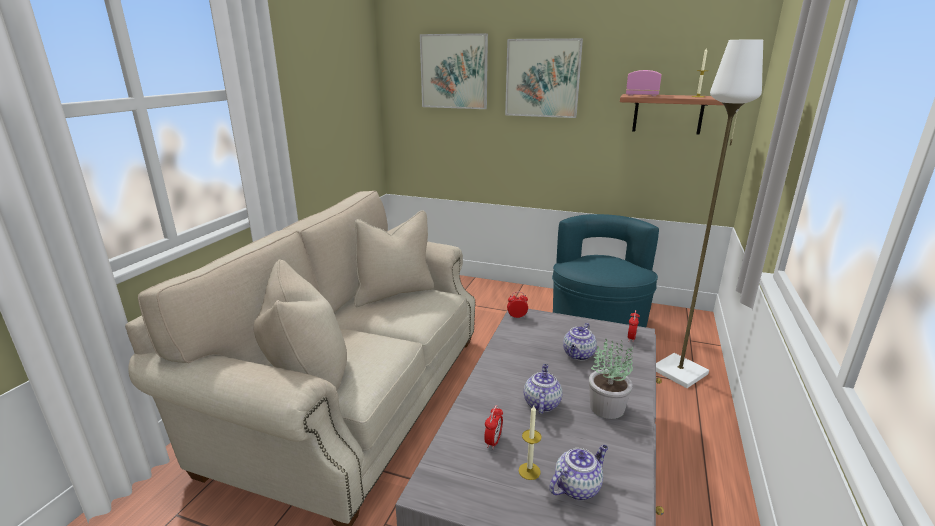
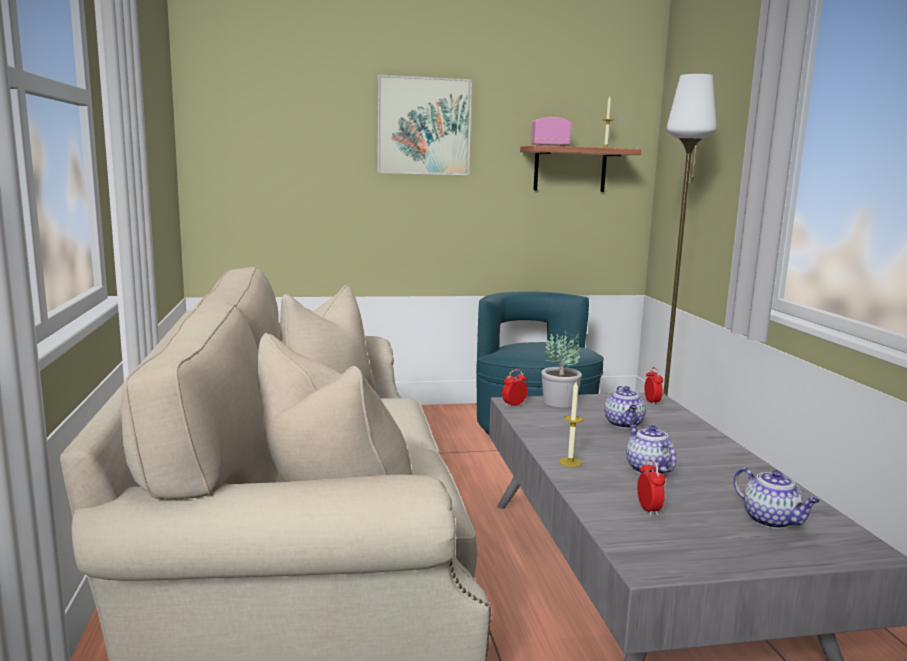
camera: 30 degrees left, 10 degrees down
picture [420,33,488,109] -> none
candle [519,405,542,480] -> candle moved to [559,382,583,467]
teapot [549,445,608,500] -> teapot turned 120 degrees clockwise [733,467,820,529]
potted plant [589,338,633,419] -> potted plant moved to [541,331,582,407]

